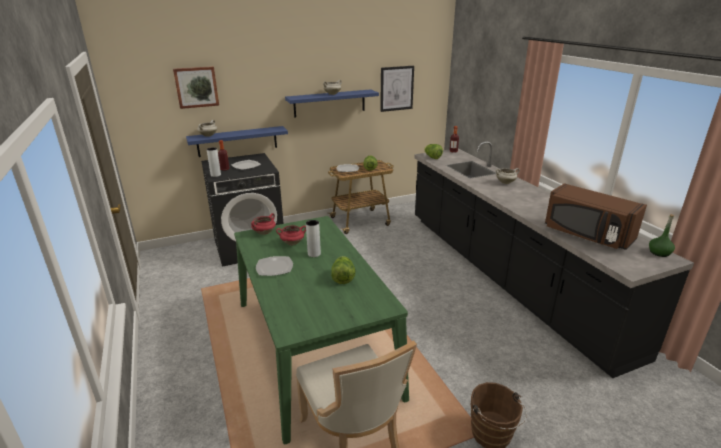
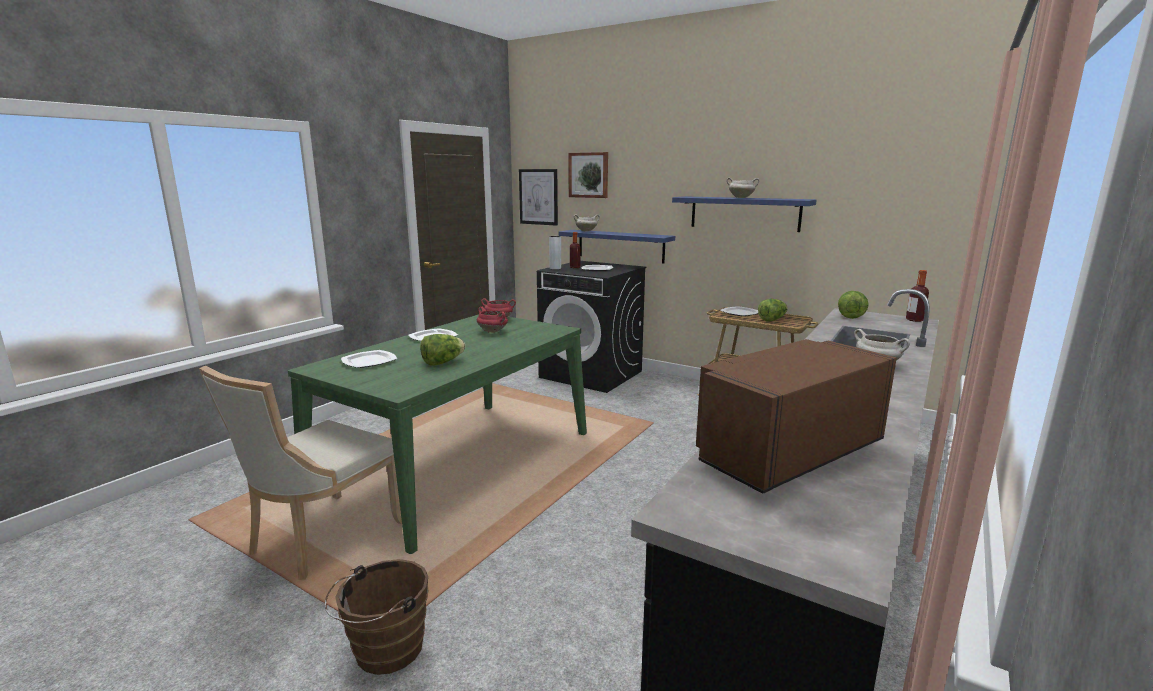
camera: 55 degrees right, 10 degrees down
grey vase [306,220,321,257] -> none
picture [380,66,414,112] -> picture moved to [519,169,558,226]
brown microwave [545,183,647,250] -> brown microwave turned 45 degrees clockwise [696,339,897,494]
green bottle [649,214,675,257] -> none
none -> plate [341,350,397,368]

